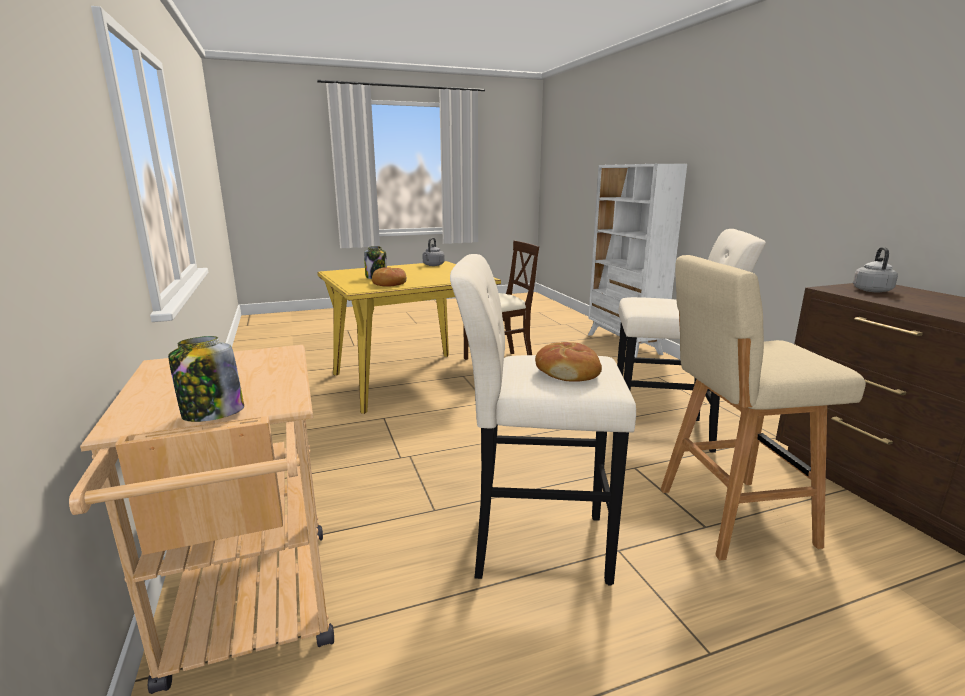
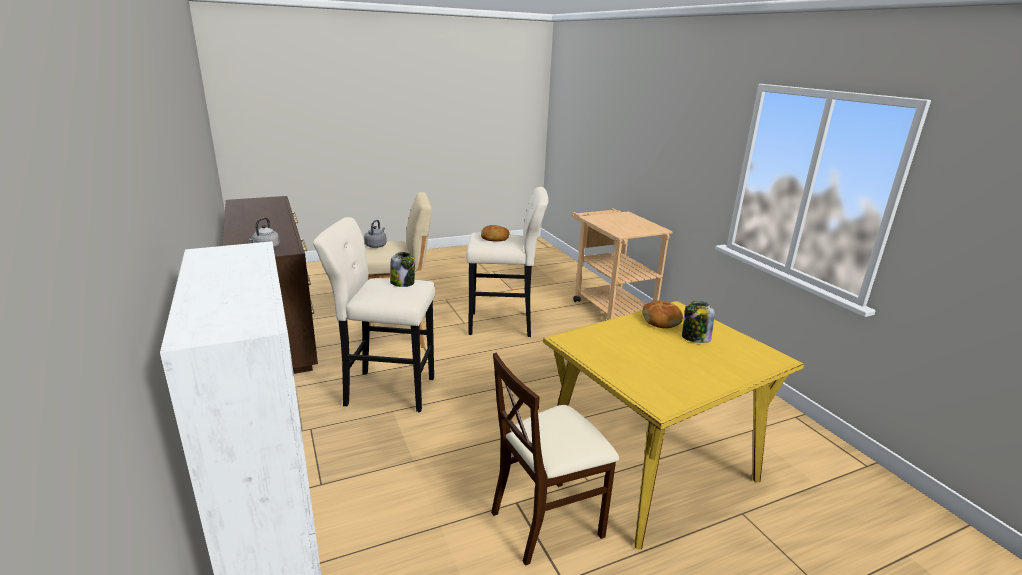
camera: 175 degrees right, 5 degrees up
jar [168,336,244,422] -> jar moved to [390,252,415,287]
grey kettle [422,238,445,266] -> grey kettle moved to [364,220,387,248]

